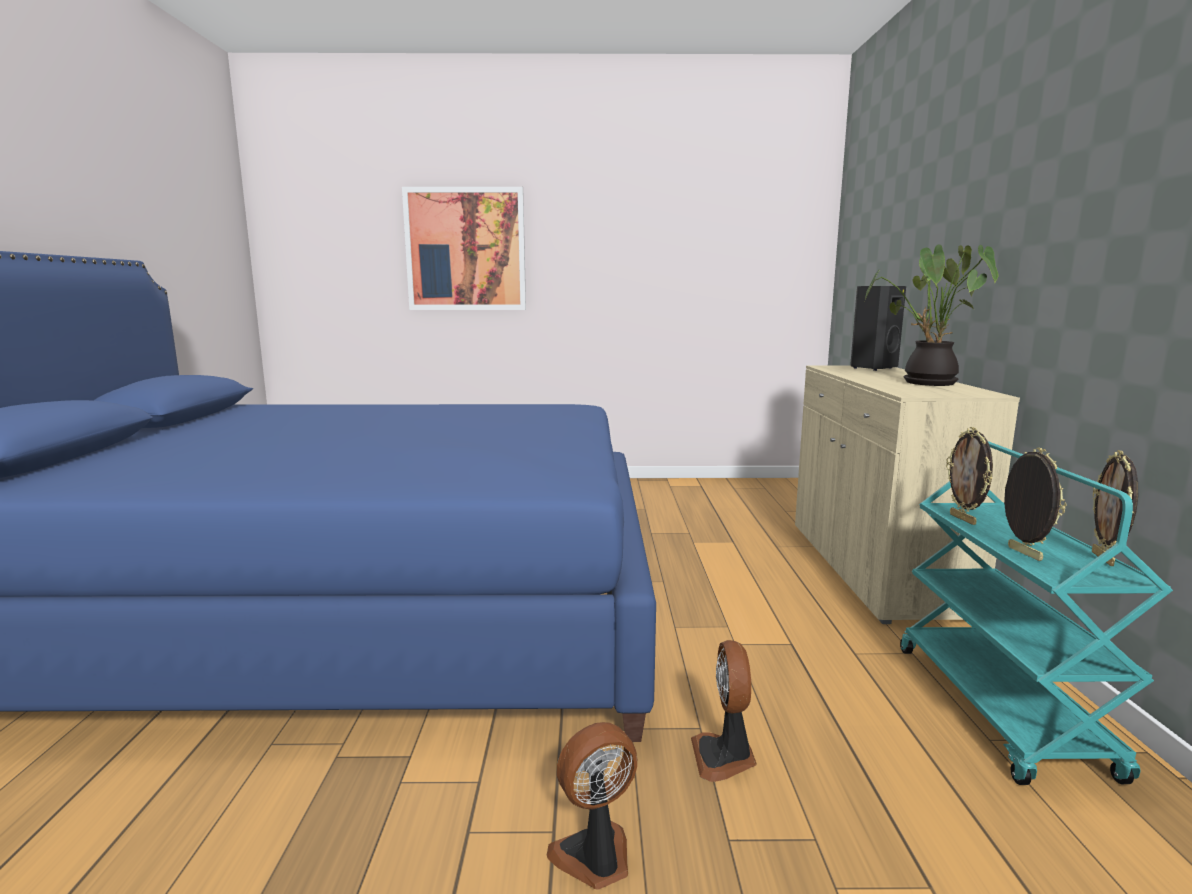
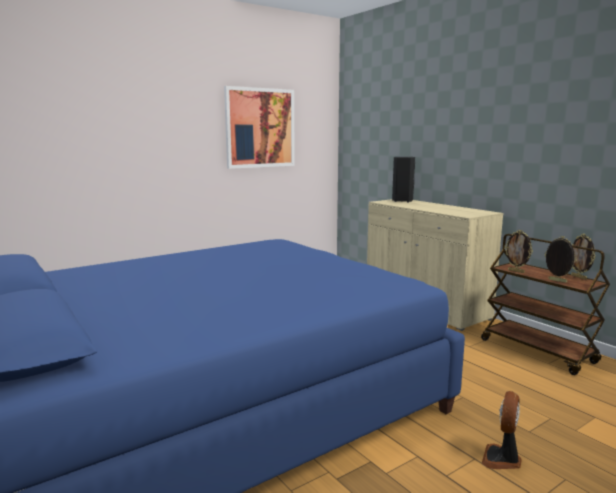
camera: 35 degrees left, 0 degrees up
picture [402,187,526,310] -> picture moved to [224,86,295,169]
fan [691,640,757,782] -> none
potted plant [865,244,999,386] -> none
turquoise cart [900,441,1173,785] -> brown cart [481,234,610,375]

